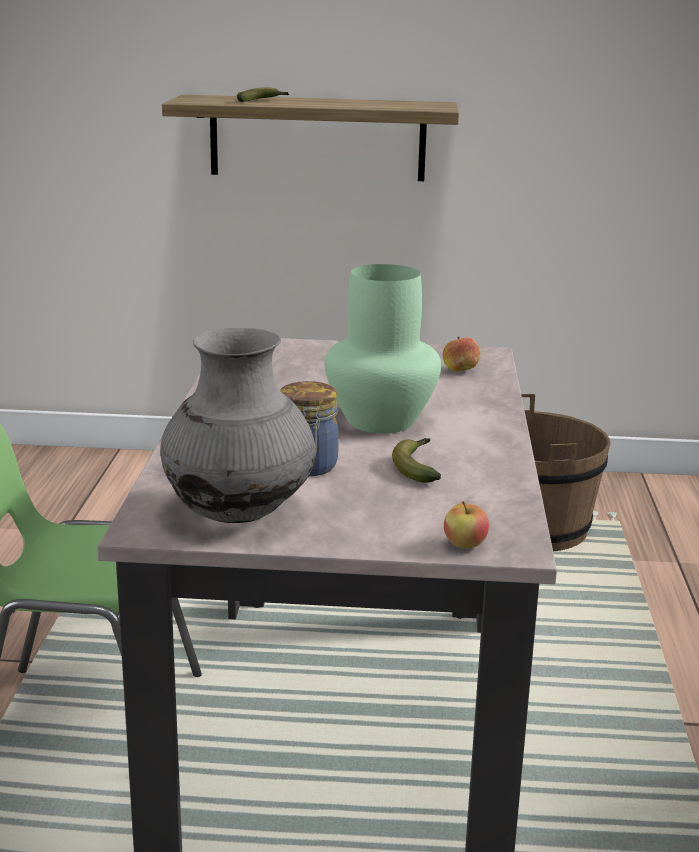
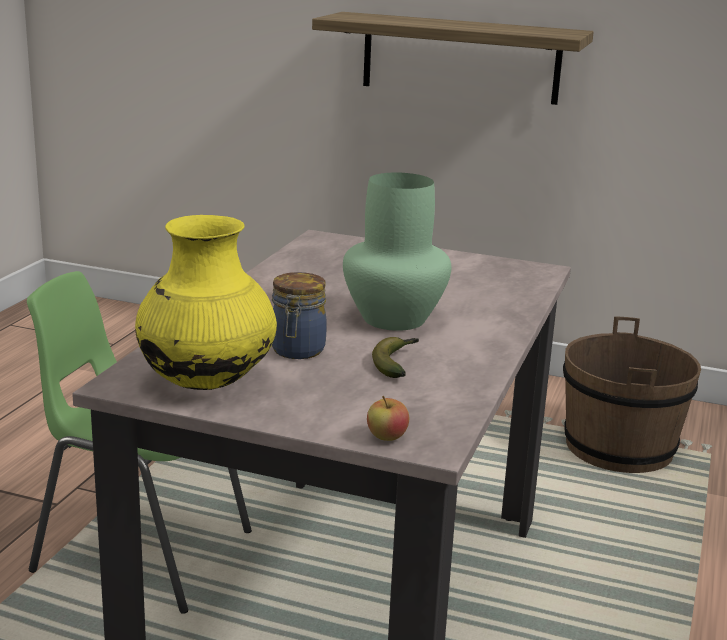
camera: 15 degrees right, 0 degrees up
grey vase [160,328,316,523] -> yellow vase [135,215,277,390]
banana [237,87,289,102] -> none
apple [443,336,480,371] -> none

